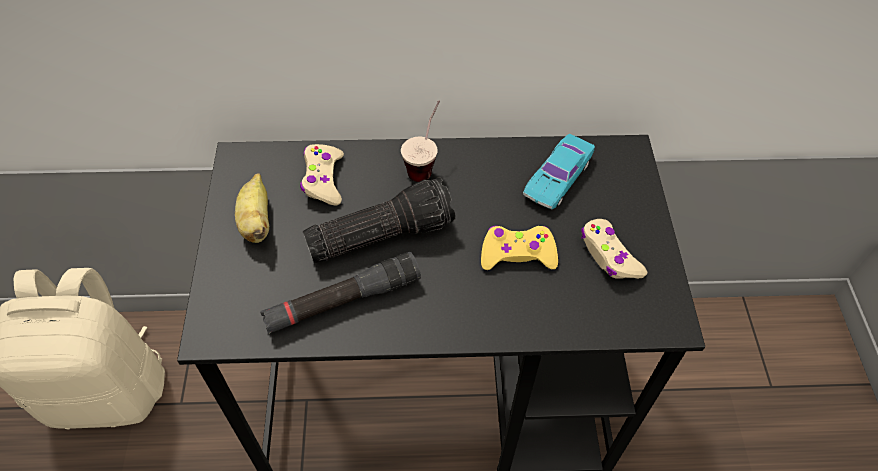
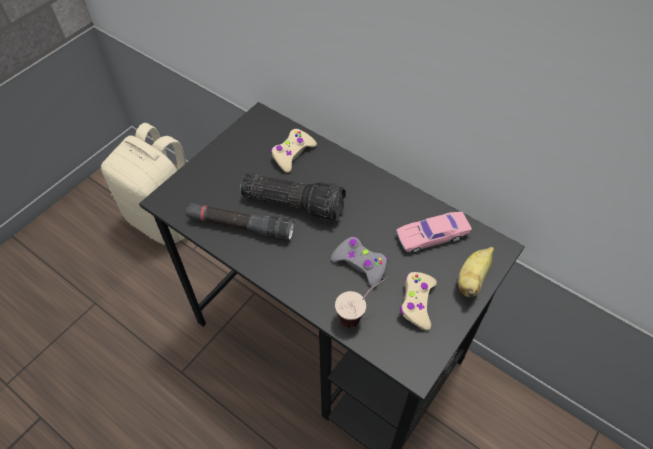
camera: 40 degrees right, 0 degrees up
banana [235,173,269,243] -> banana moved to [458,247,494,297]
cup [401,100,440,182] -> cup moved to [335,277,389,328]
yellow game controller [481,226,558,270] -> grey game controller [331,236,388,288]
turquoise toy car [523,134,595,209] -> pink toy car [396,212,472,253]

